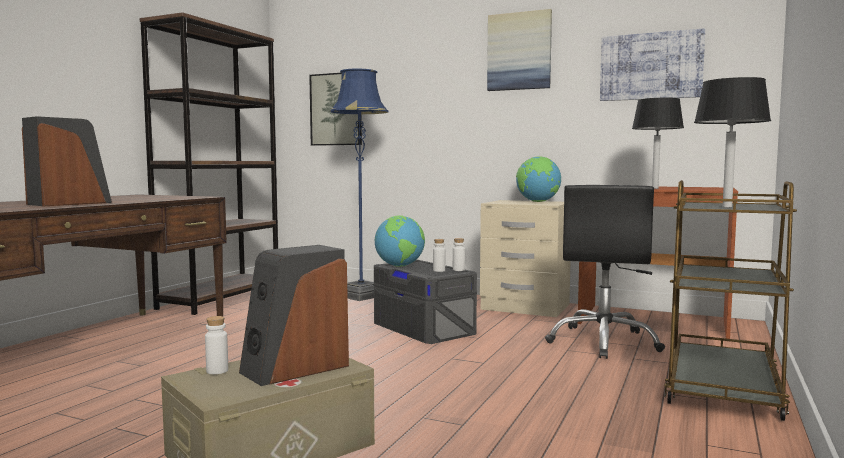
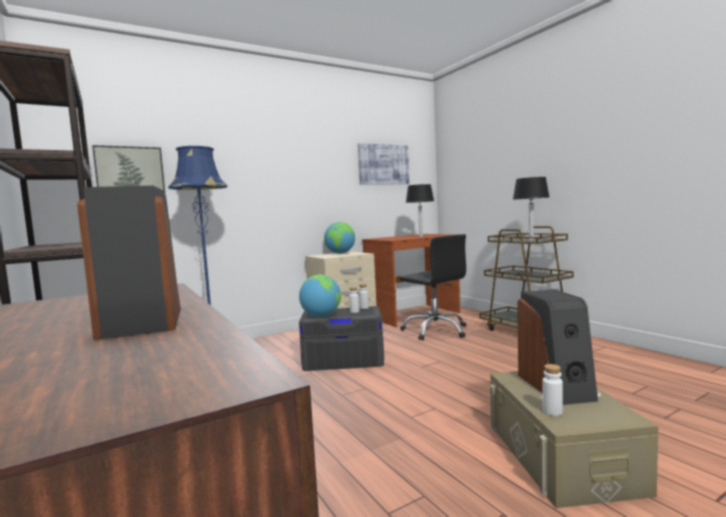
camera: 55 degrees left, 0 degrees up
picture [487,9,552,91] -> none

